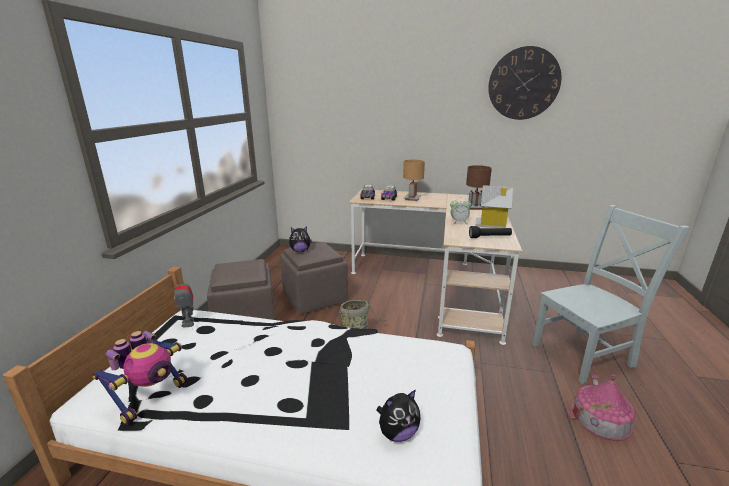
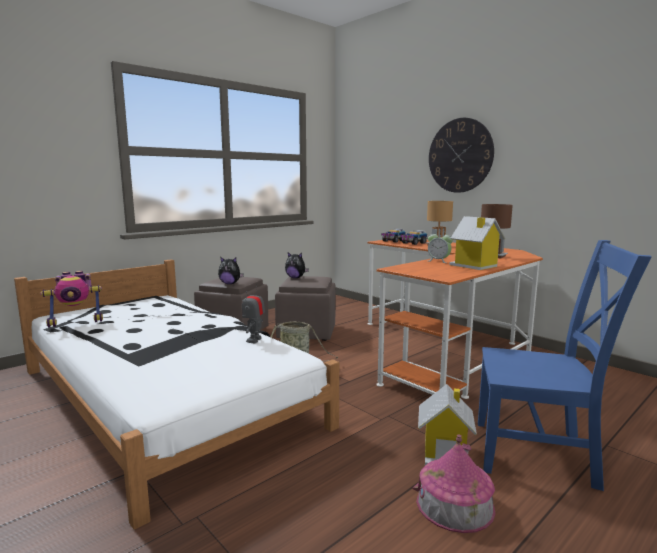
camera: 35 degrees right, 10 degrees down
toy robot [174,273,194,327] -> toy robot moved to [242,284,265,343]
beige desk [349,189,522,345] -> orange desk [368,240,543,399]
plush toy [377,389,421,442] -> plush toy moved to [218,257,244,284]
black flashlight [469,226,512,238] -> none
wall clock [488,46,561,120] -> wall clock moved to [429,118,494,193]
grey chair [532,205,690,384] -> blue chair [478,240,652,491]
none -> toy house [418,384,477,465]

